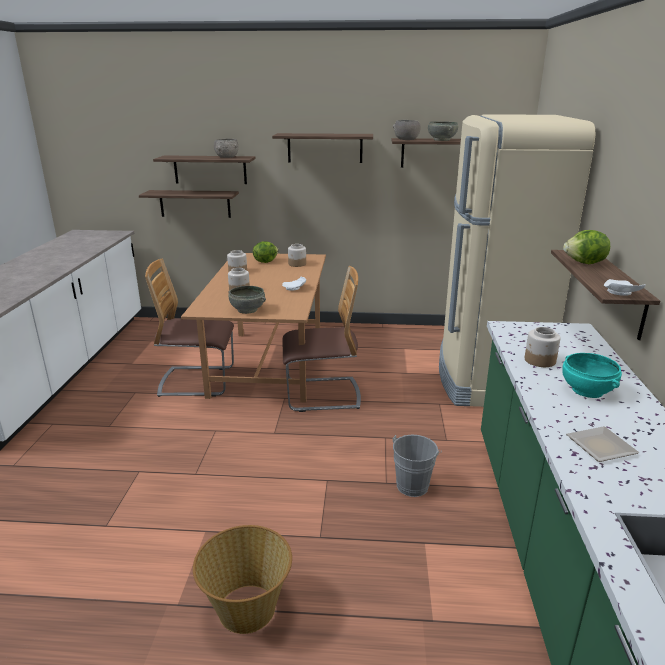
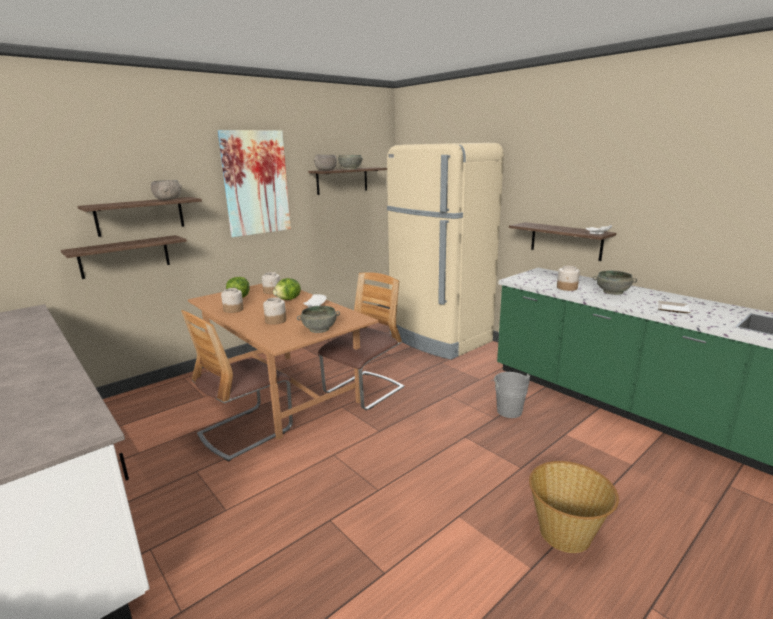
camera: 45 degrees left, 5 degrees down
shelf [272,133,373,163] -> picture [218,130,291,237]
turquoise bowl [562,353,622,398] -> grey bowl [593,271,637,295]
lettuce [563,230,610,264] -> lettuce moved to [273,278,301,300]

